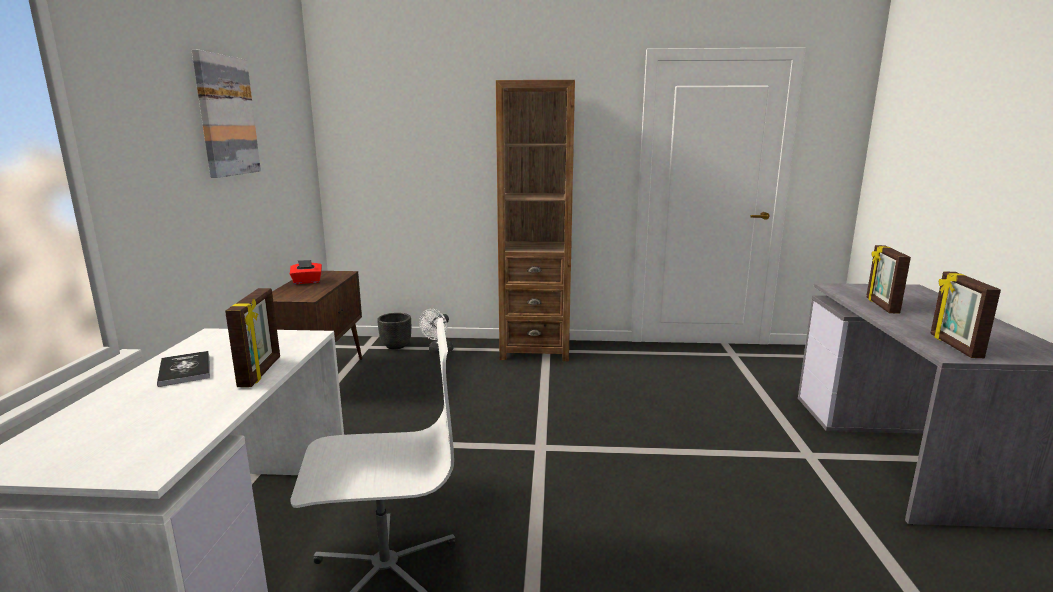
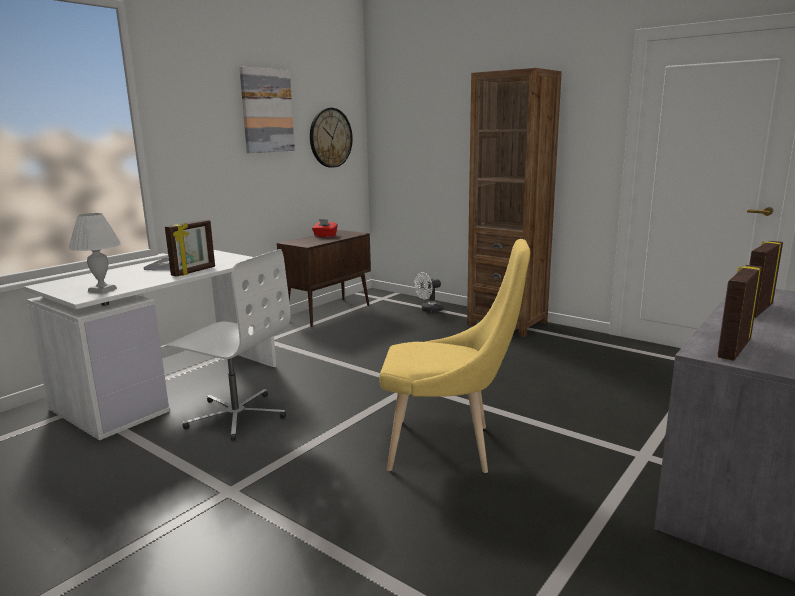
camera: 35 degrees right, 0 degrees up
black planter [377,313,411,349] -> none
none -> white table lamp [69,213,121,294]
none -> wall clock [310,108,353,168]
none -> yellow chair [379,239,530,473]

